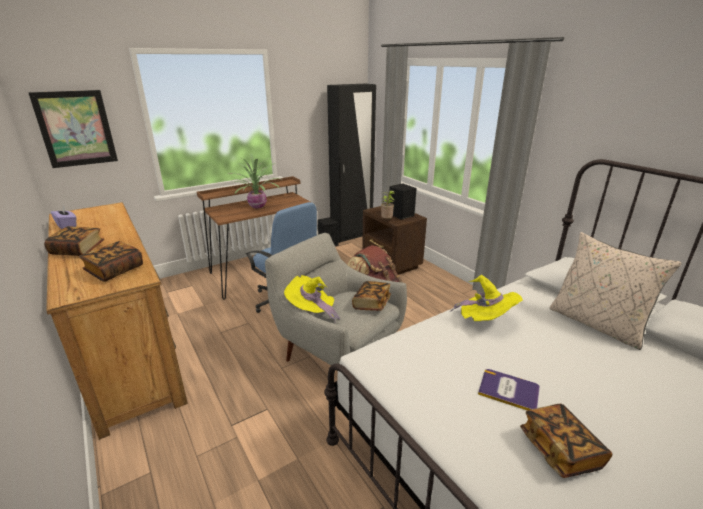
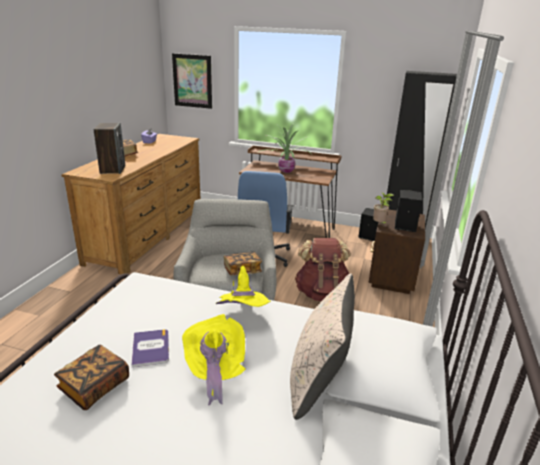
camera: 50 degrees right, 0 degrees up
book [79,241,143,282] -> speaker [94,123,125,174]
yellow hat [284,275,340,323] -> yellow hat moved to [182,314,245,405]

